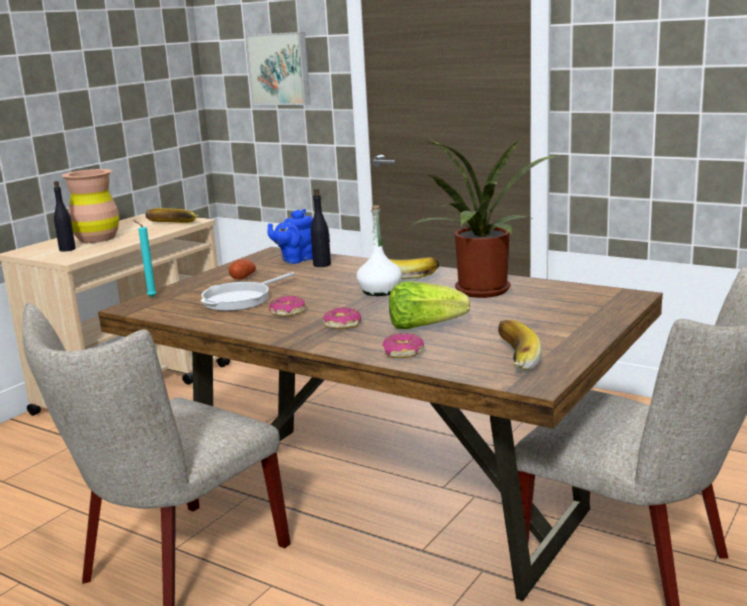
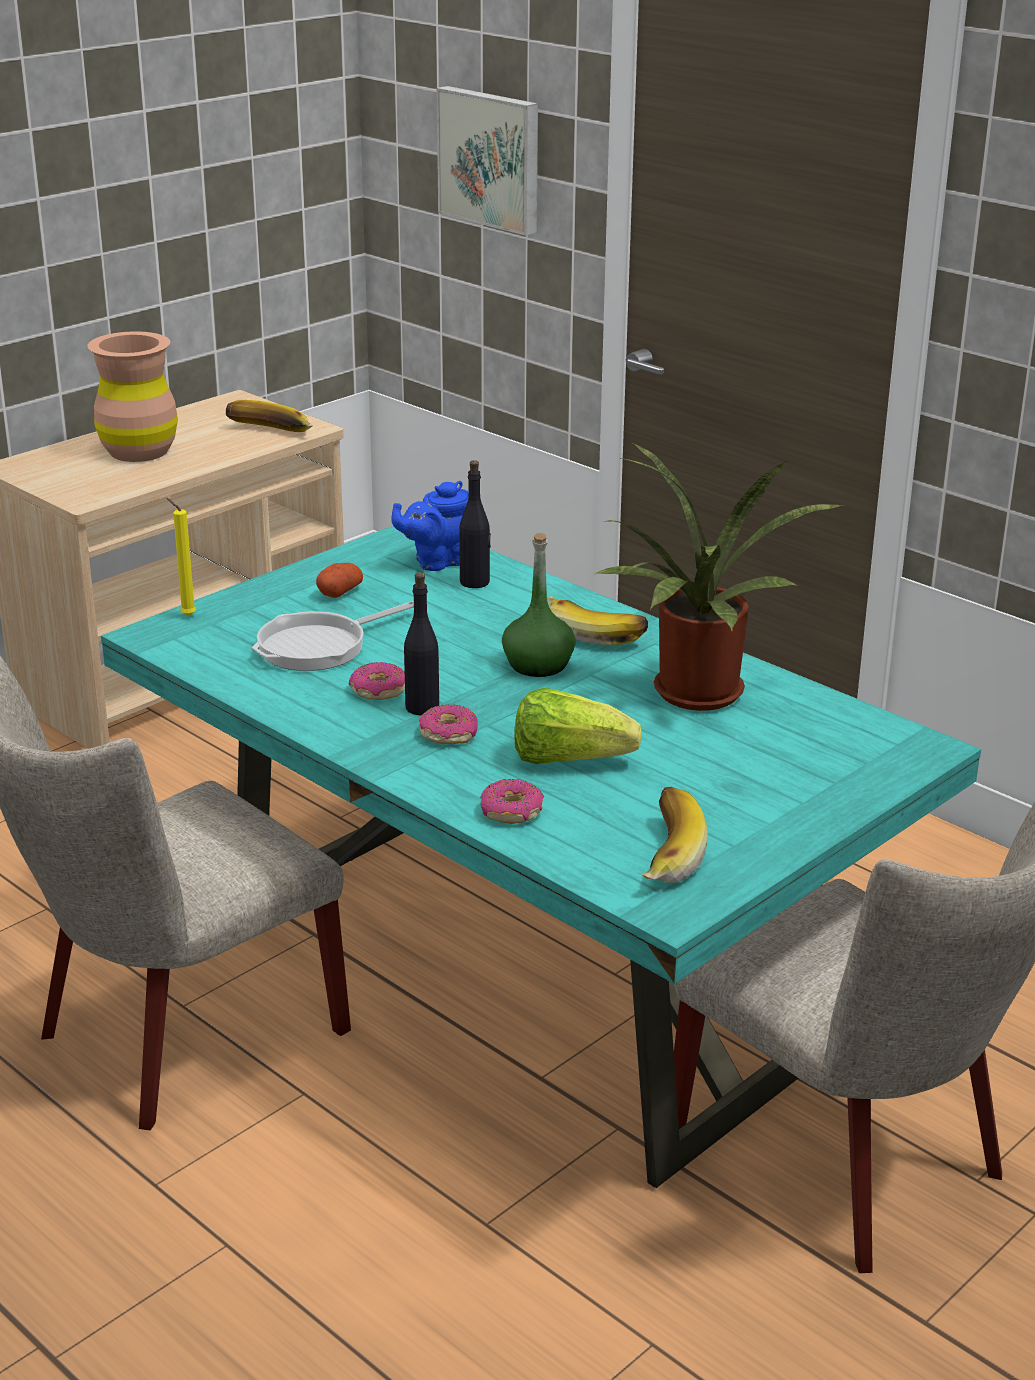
camera: 10 degrees right, 10 degrees up
black bottle [54,181,76,252] -> black bottle moved to [404,572,439,715]
brown dining table [98,247,663,601] -> turquoise dining table [101,526,981,1188]
turquoise candle [133,220,157,297] -> yellow candle [167,498,196,616]
white bottle [357,205,402,296] -> green bottle [502,533,576,677]

